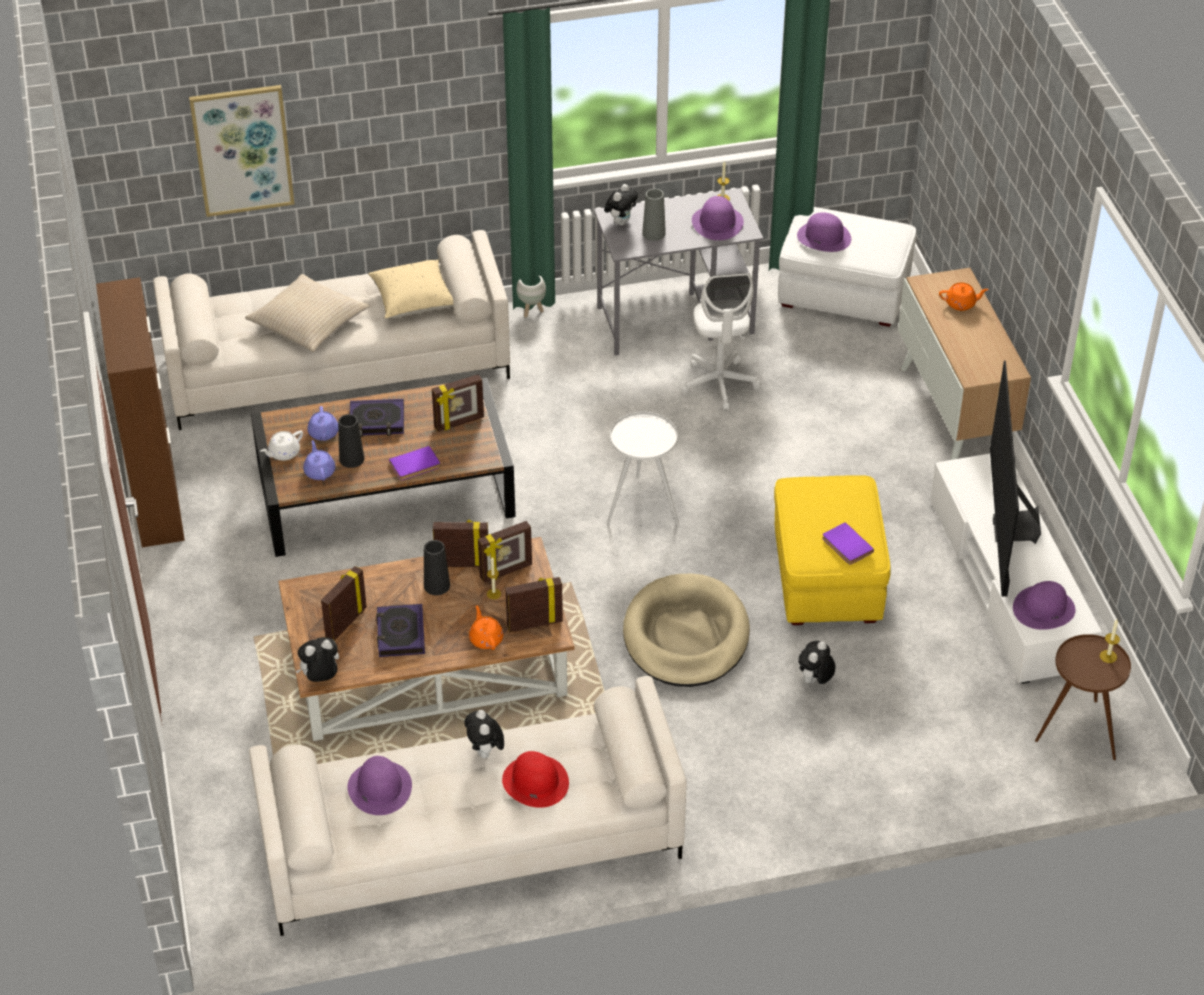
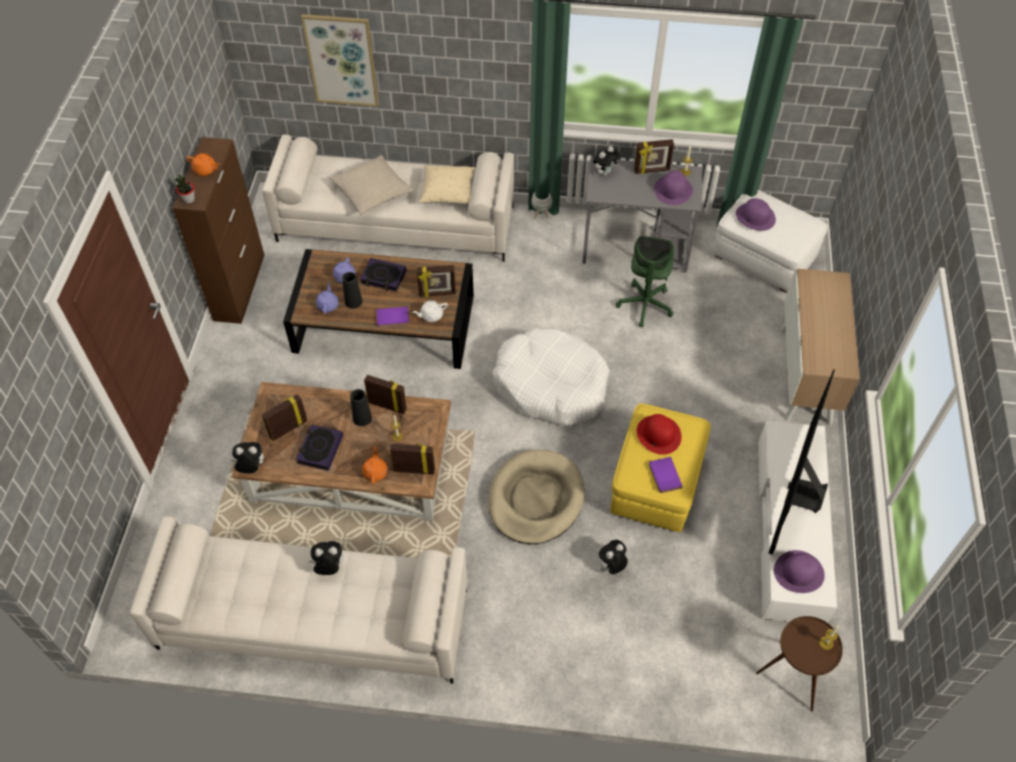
camera: 20 degrees right, 10 degrees up
white teapot [261,431,303,461] -> white teapot moved to [413,300,448,322]
purple hat [348,756,412,815] -> none
plush toy [464,710,504,758] -> plush toy turned 75 degrees clockwise [308,541,344,575]
picture frame [478,521,532,583] -> picture frame moved to [634,139,674,174]
red hat [502,751,569,808] -> red hat moved to [637,414,682,455]
white side table [607,412,679,525] -> white dog bed [492,328,610,426]
grey vase [642,189,666,241] -> none
white office chair [681,273,761,411] -> green office chair [616,236,674,328]
orange teapot [939,282,989,311] -> orange teapot moved to [186,153,220,176]
none -> potted plant [174,174,195,204]

